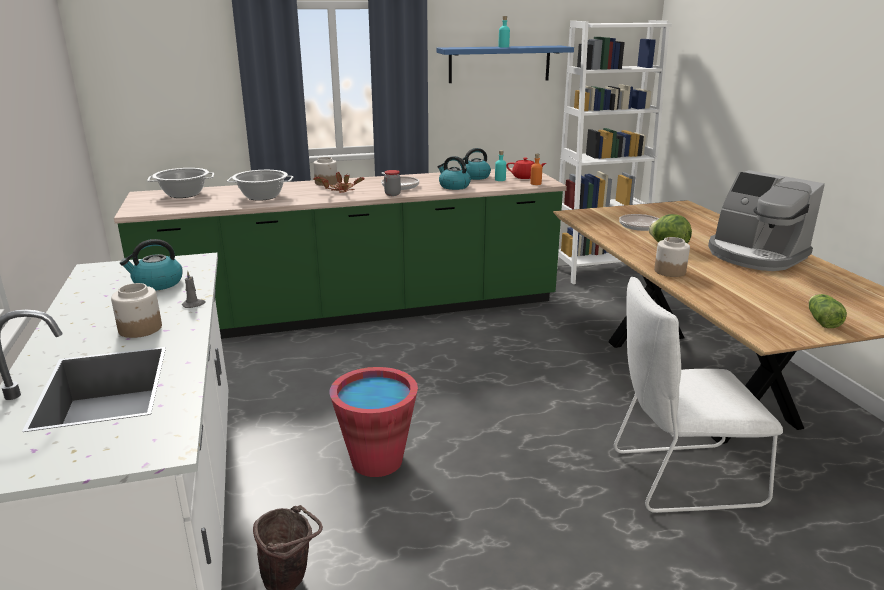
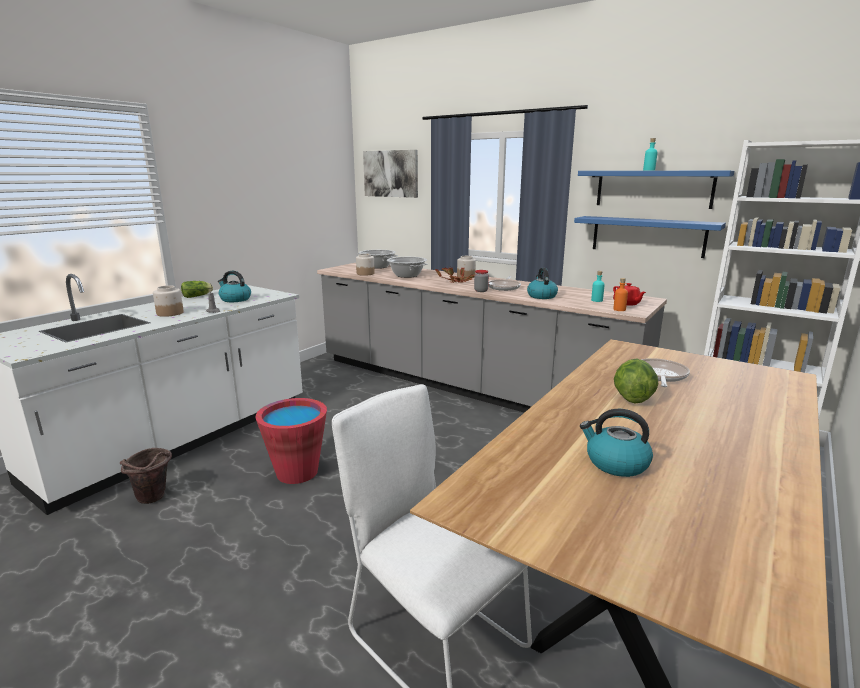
camera: 50 degrees right, 5 degrees down
green counter [114,168,567,339] -> grey counter [317,263,667,413]
kettle [458,148,491,180] -> kettle moved to [580,409,653,477]
jar [654,237,690,277] -> jar moved to [356,253,375,276]
coffee machine [708,170,825,271] -> none
lettuce [809,294,847,328] -> lettuce moved to [181,281,213,298]
none -> picture [363,150,418,198]
none -> blue shelf [574,216,726,258]

